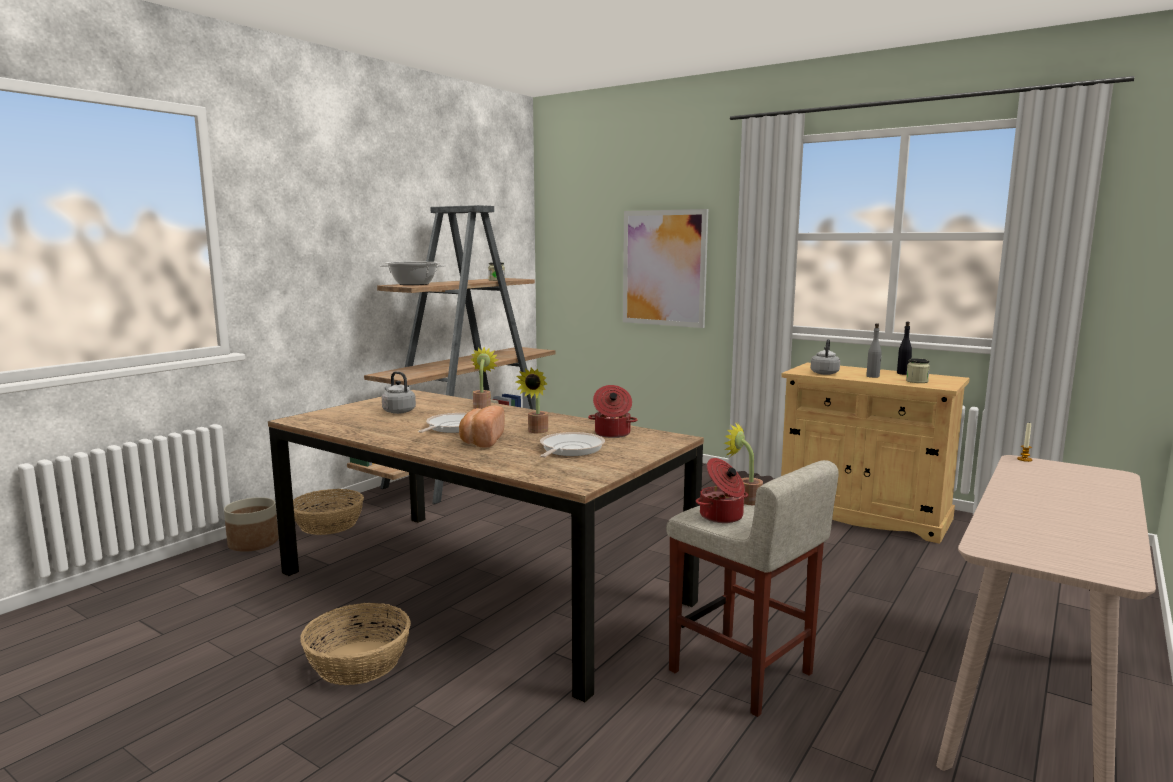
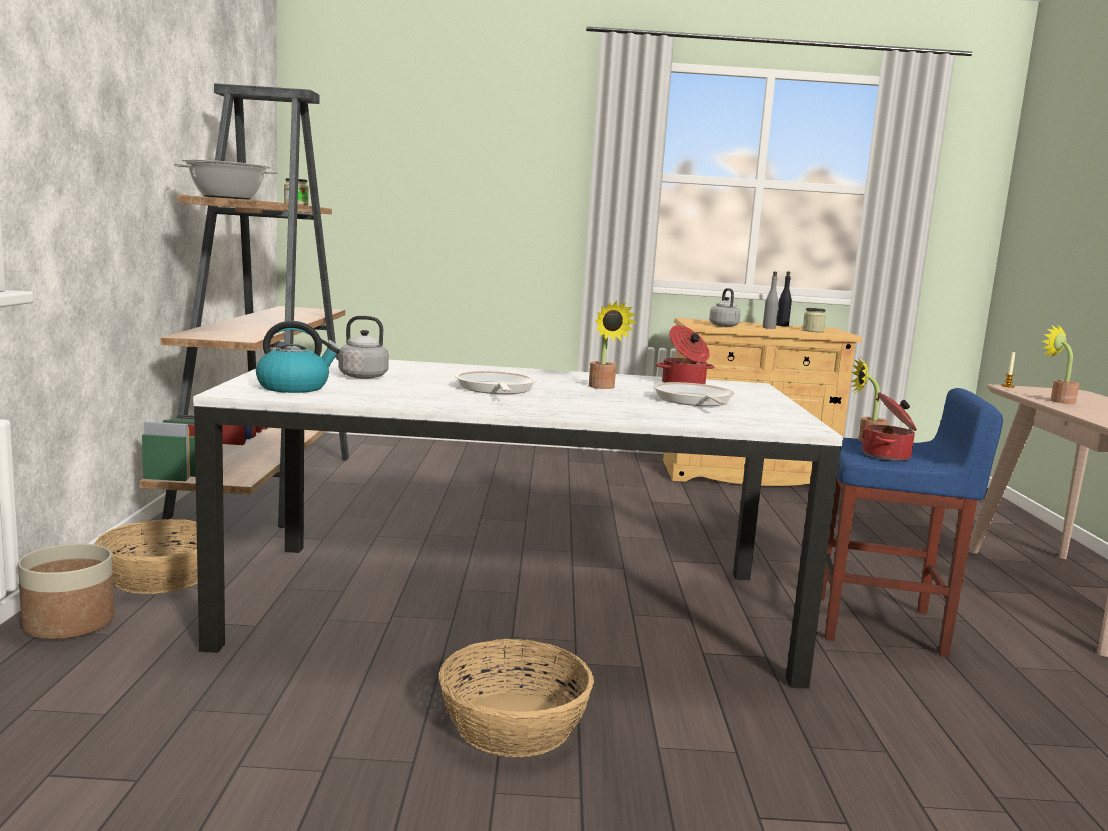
camera: 35 degrees left, 0 degrees up
brown dining table [268,390,704,702] -> white dining table [193,355,843,689]
bread [459,406,505,448] -> none
potted plant [471,346,498,409] -> potted plant moved to [1042,324,1080,404]
picture [623,209,708,328] -> none
beige stool [666,460,839,717] -> blue stool [821,388,1003,657]
none -> kettle [256,321,340,393]

